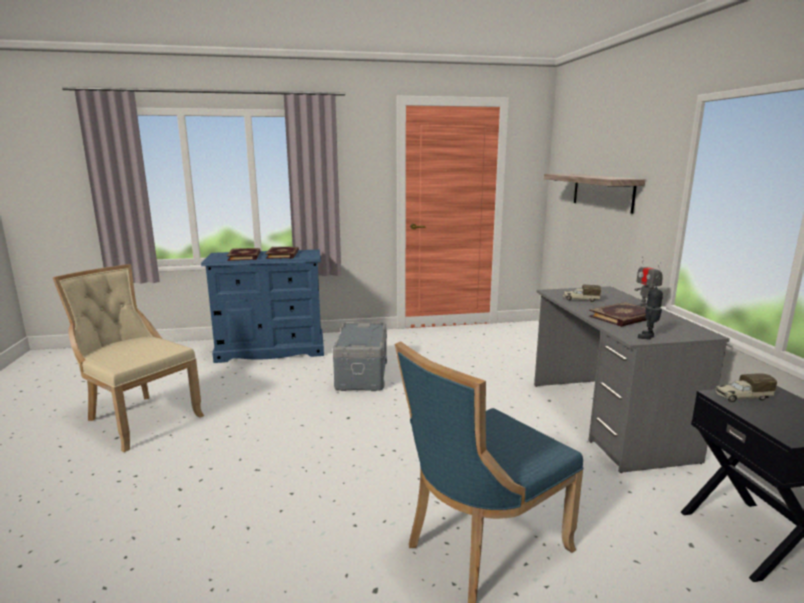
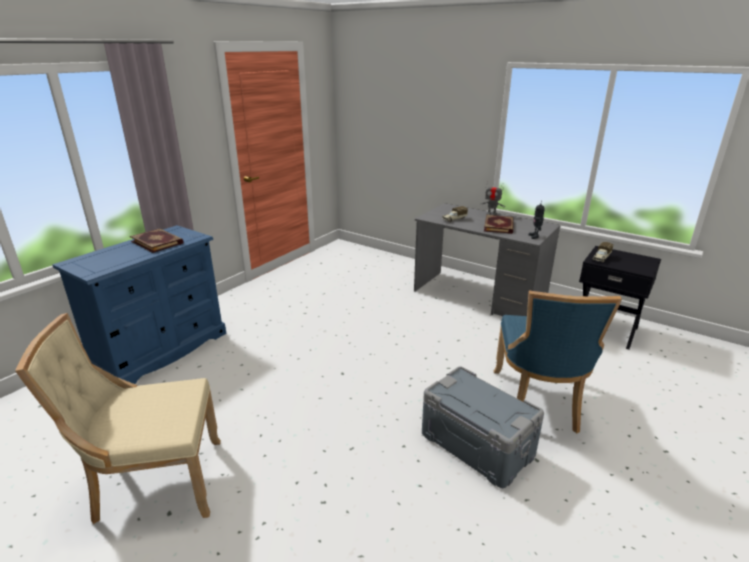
camera: 45 degrees left, 10 degrees up
book [227,248,261,261] -> none
grey storage box [333,322,387,391] -> grey storage box moved to [422,366,544,488]
shelf [544,174,645,214] -> none

